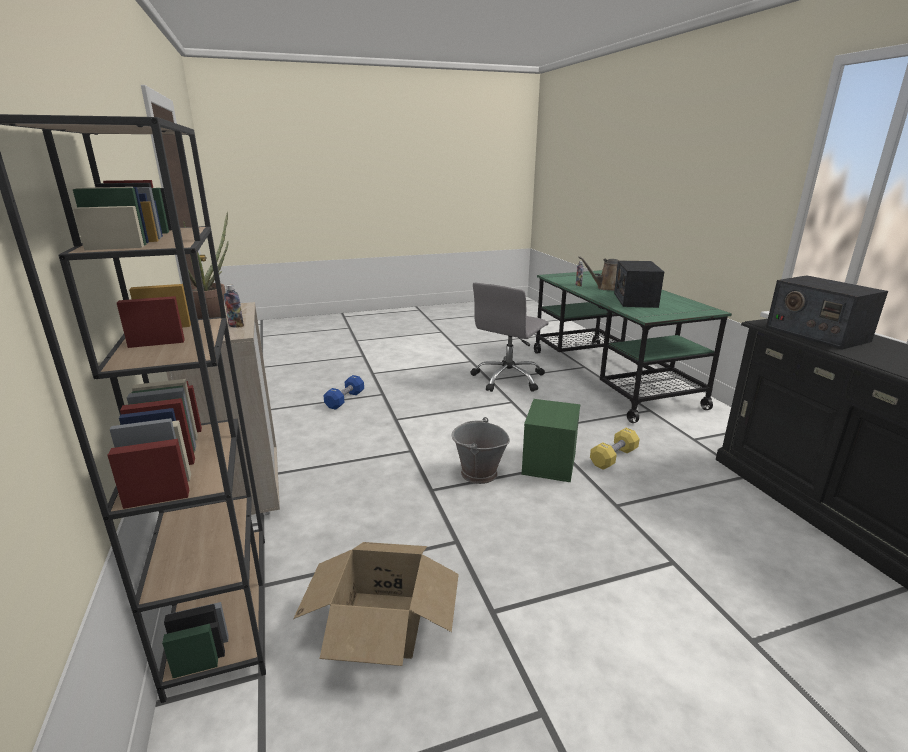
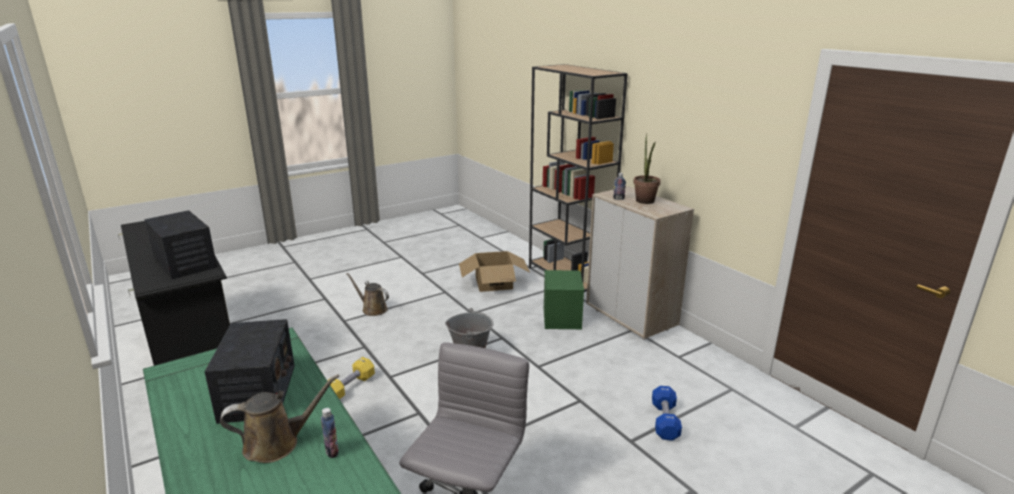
camera: 165 degrees right, 0 degrees up
green storage box [521,399,580,482] -> green storage box moved to [544,270,584,329]
none -> brown watering can [347,273,389,316]

